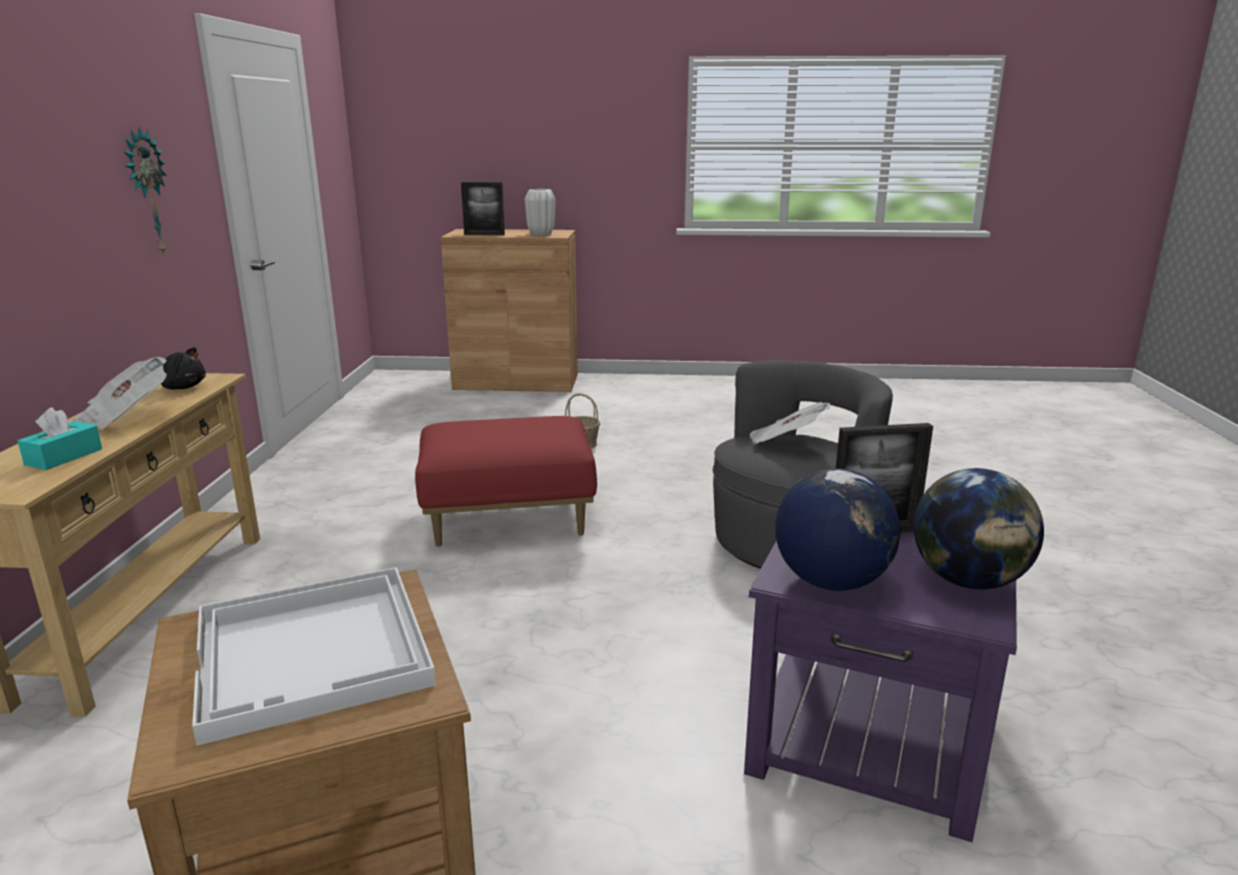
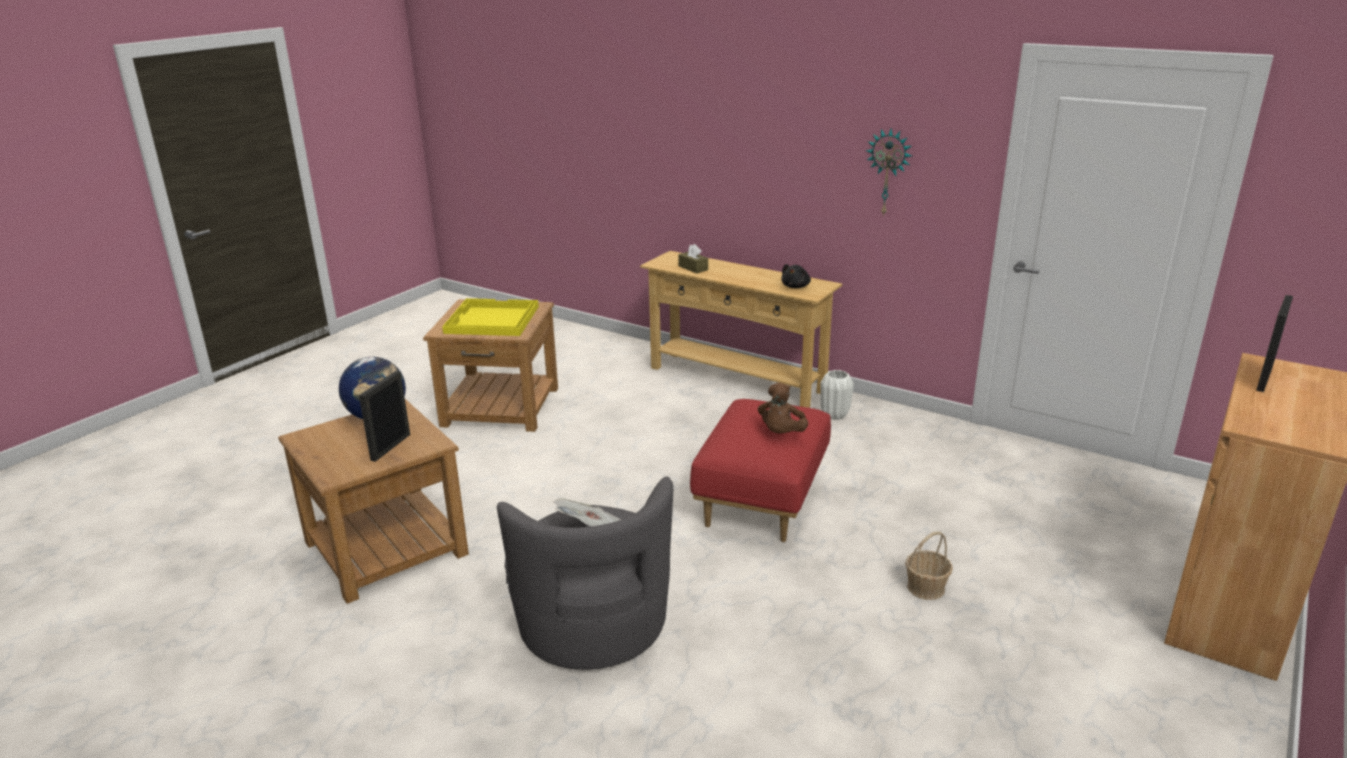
camera: 120 degrees right, 5 degrees up
turquoise tissue box [18,407,102,470] -> brown tissue box [678,244,708,274]
newspaper [69,357,167,430] -> none
white tray [192,567,436,746] -> yellow tray [442,298,539,336]
white vase [525,189,555,236] -> white vase moved to [820,370,854,420]
purple side table [744,532,1017,842] -> brown side table [278,399,469,604]
globe [914,468,1044,589] -> none
none -> brown plush toy [758,383,808,434]

